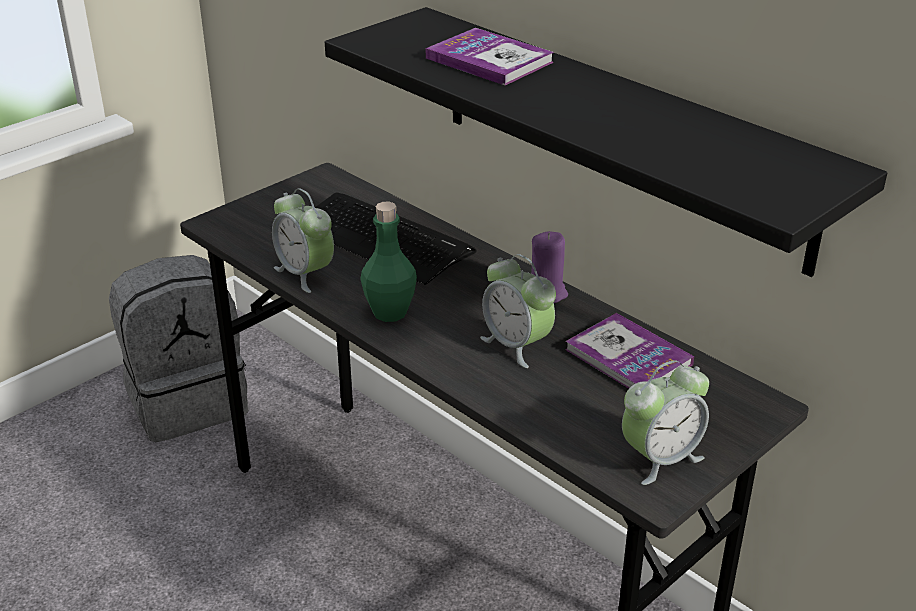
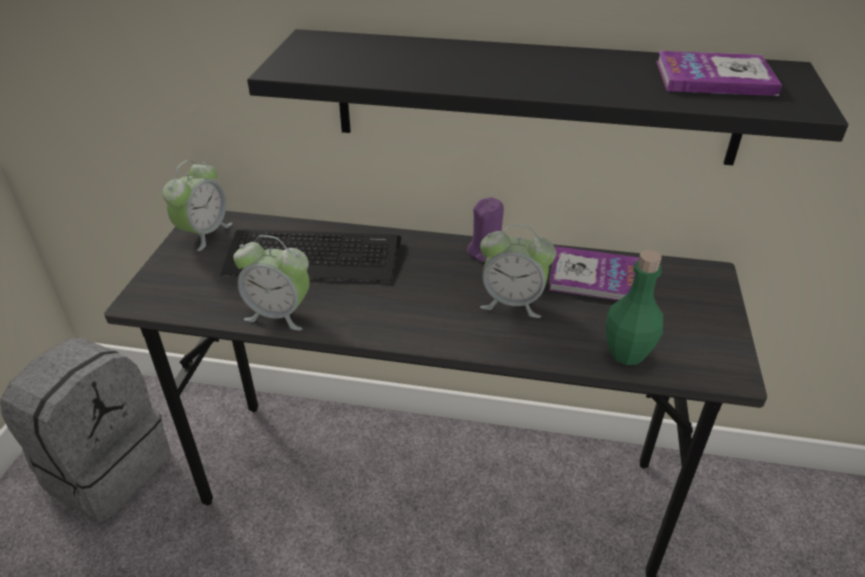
camera: 35 degrees left, 5 degrees up
green bottle [360,202,417,322] -> green bottle moved to [606,250,663,365]
book [426,28,554,85] -> book moved to [656,51,782,96]
alarm clock [622,360,709,485] -> alarm clock moved to [163,160,233,251]

